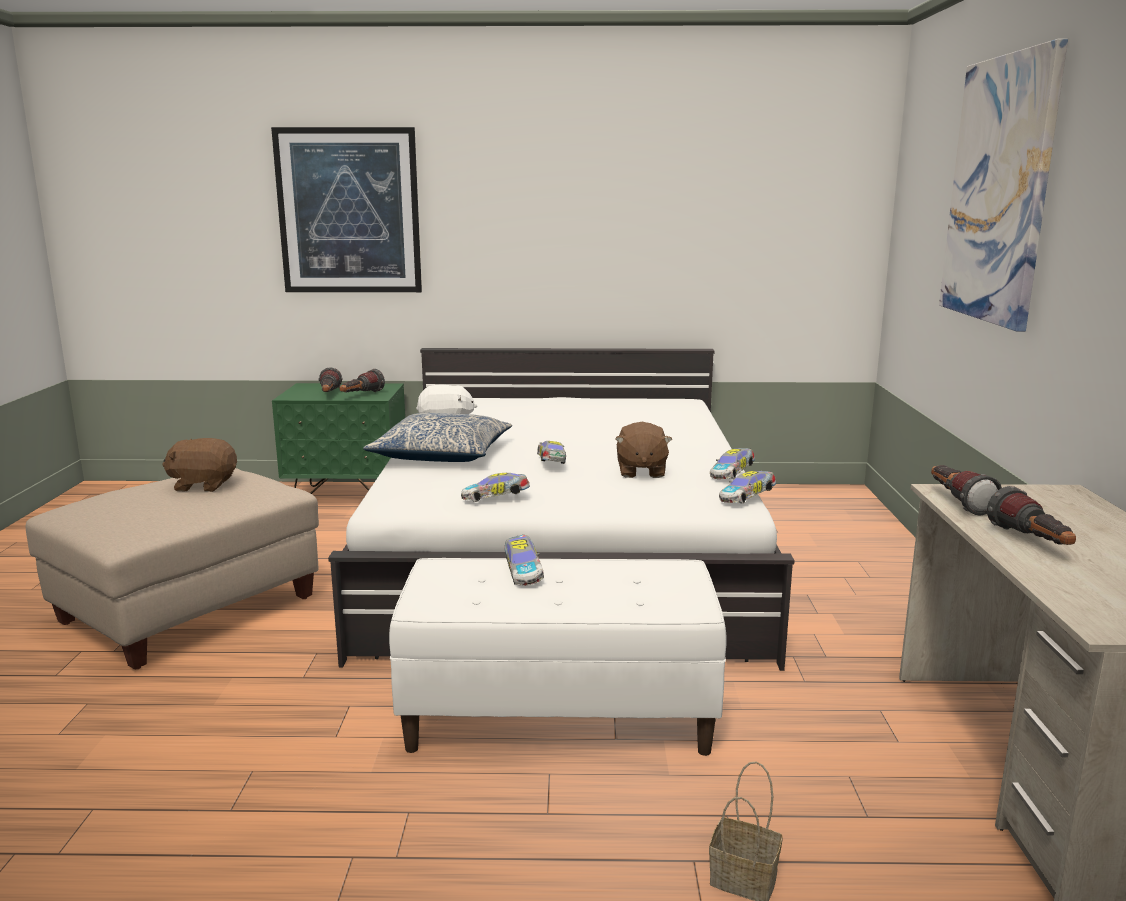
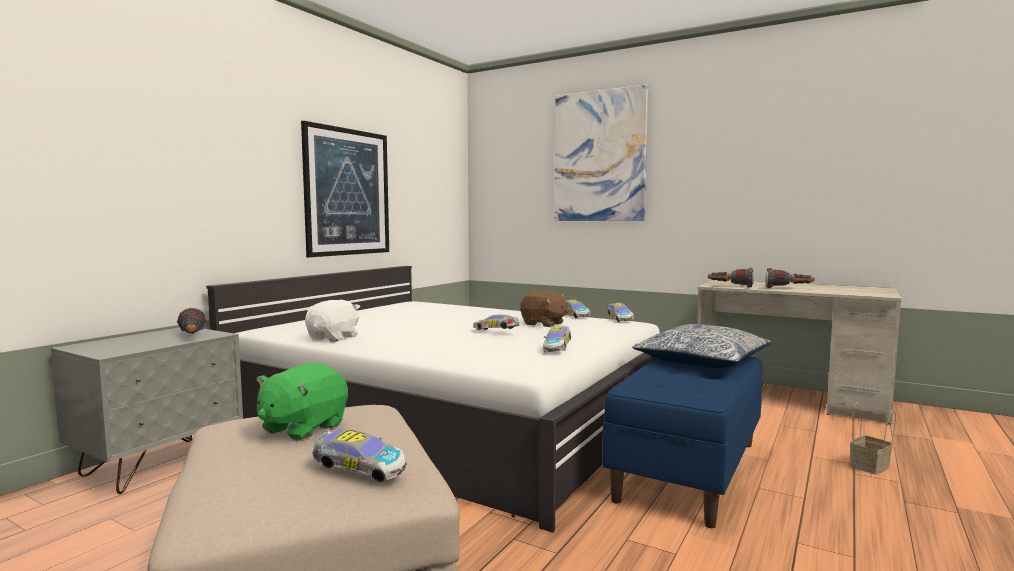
camera: 60 degrees left, 10 degrees down
brown plush toy [162,438,237,492] -> green plush toy [256,363,348,440]
picture [271,127,422,292] -> picture moved to [301,121,389,257]
green nightstand [272,383,405,494] -> grey nightstand [51,327,243,494]
flashlight [318,367,343,392] -> none
pillow [363,413,512,462] -> pillow moved to [632,324,772,368]
white bench [389,558,726,756] -> blue bench [602,357,763,528]
toy car [505,535,544,586] -> toy car moved to [313,429,406,482]

